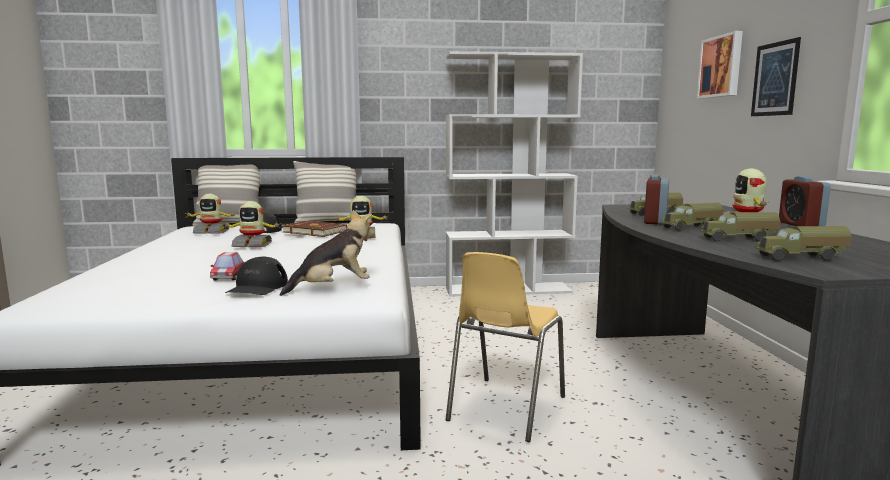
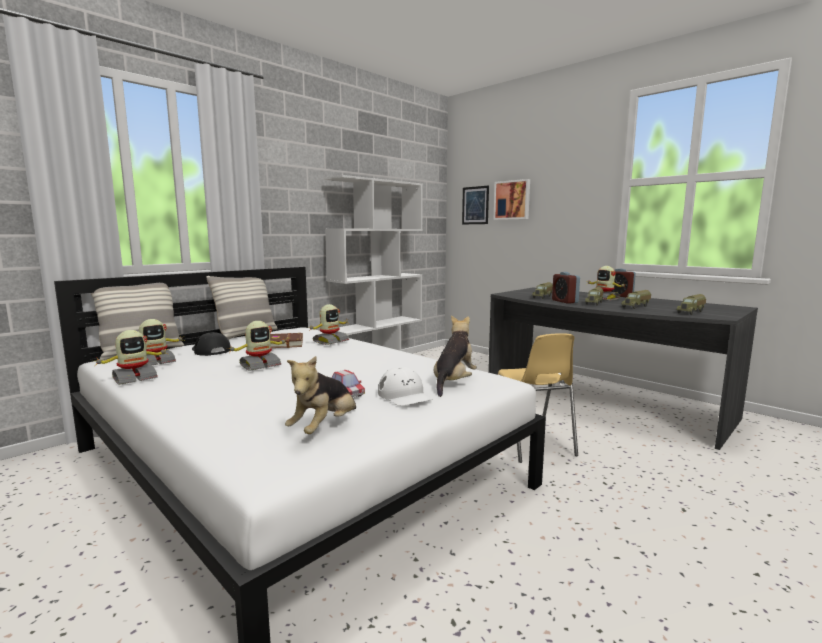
camera: 40 degrees left, 0 degrees up
black cap [225,257,288,295] -> white cap [378,367,433,406]
picture [751,37,801,116] -> picture moved to [462,185,489,224]
none -> toy robot [96,330,168,385]
none -> plush toy [285,356,356,434]

